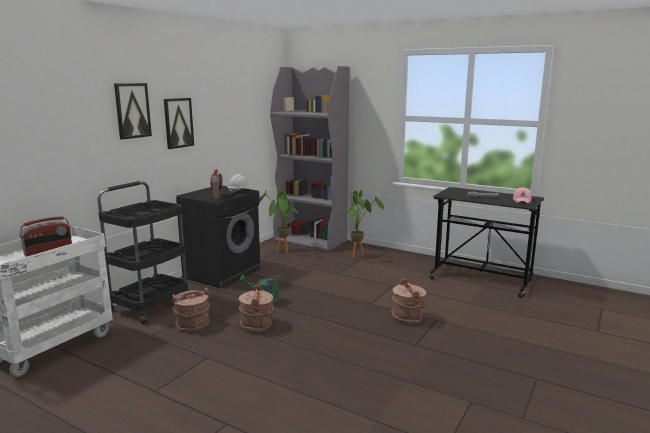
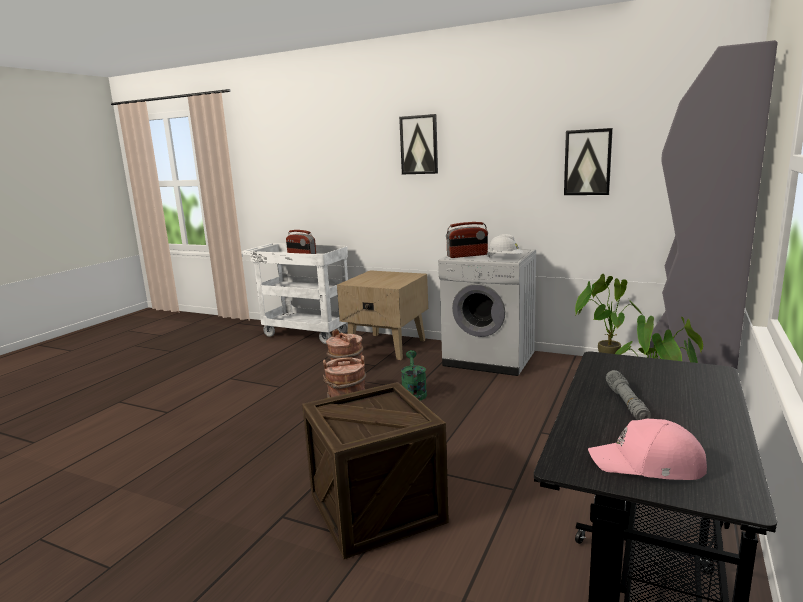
camera: 85 degrees right, 0 degrees up
black cart [97,181,188,325] -> beige nightstand [337,270,428,360]
picture [164,98,194,149] -> picture moved to [564,128,613,195]
black washing machine [176,185,260,289] -> white washing machine [438,248,536,376]
brown bucket [391,279,427,324] -> crate [302,382,449,559]

